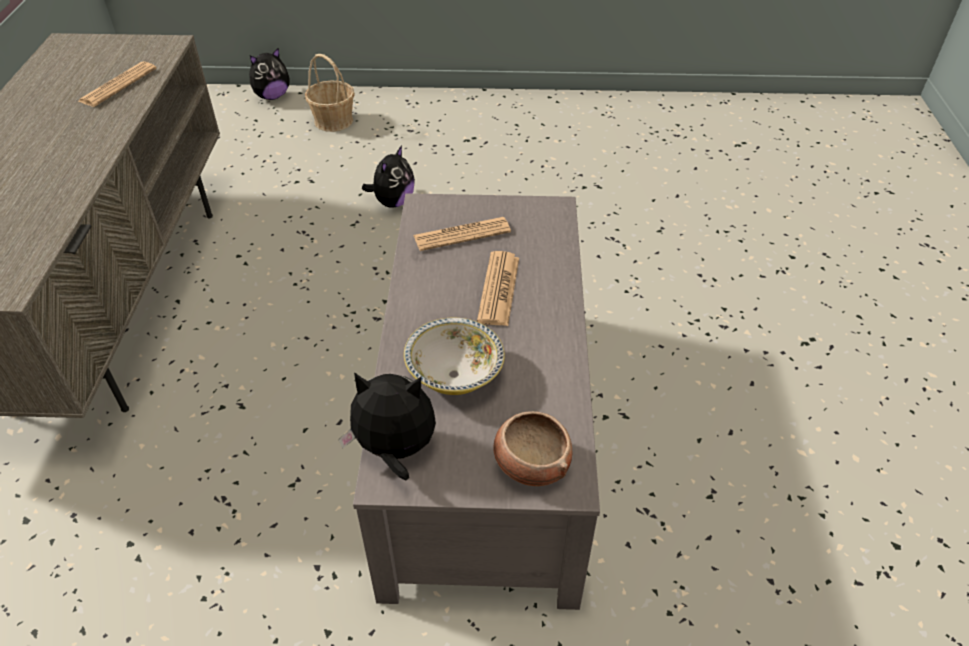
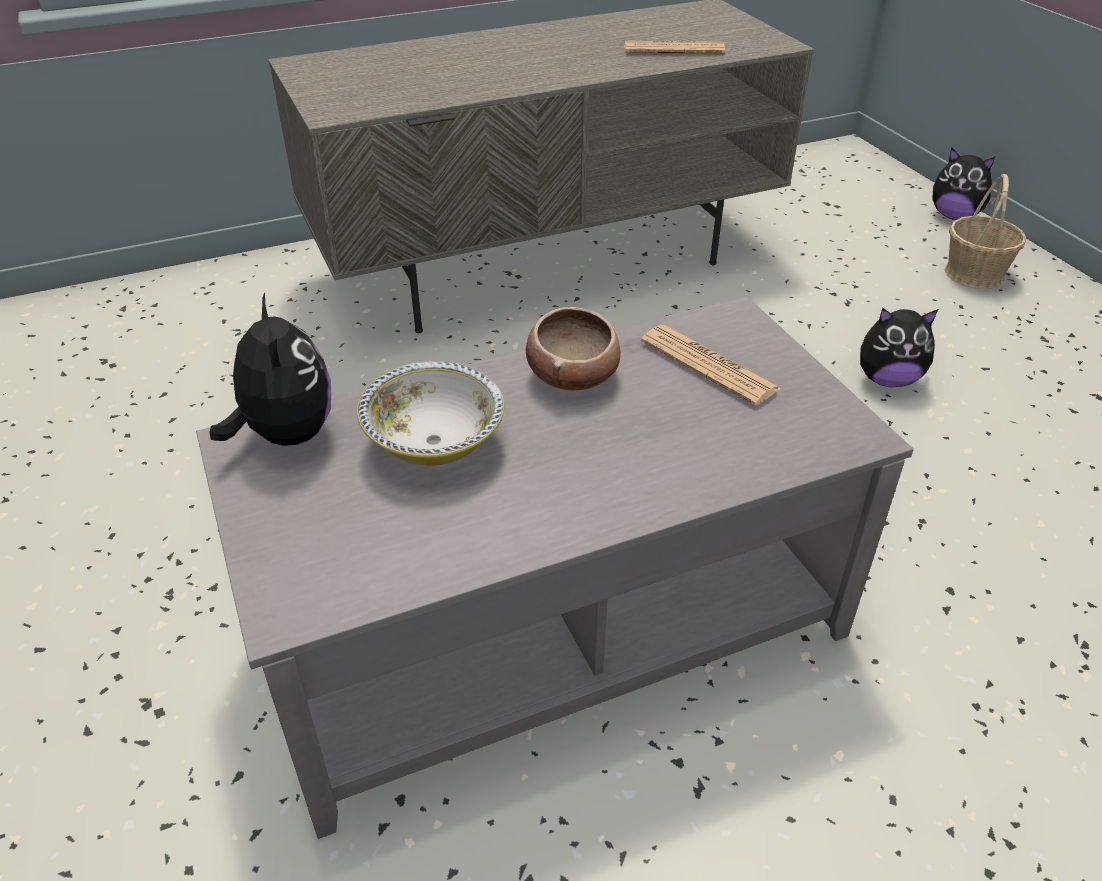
camera: 65 degrees right, 5 degrees down
newspaper [477,251,519,326] -> none
bowl [494,411,573,486] -> bowl moved to [526,307,621,391]

